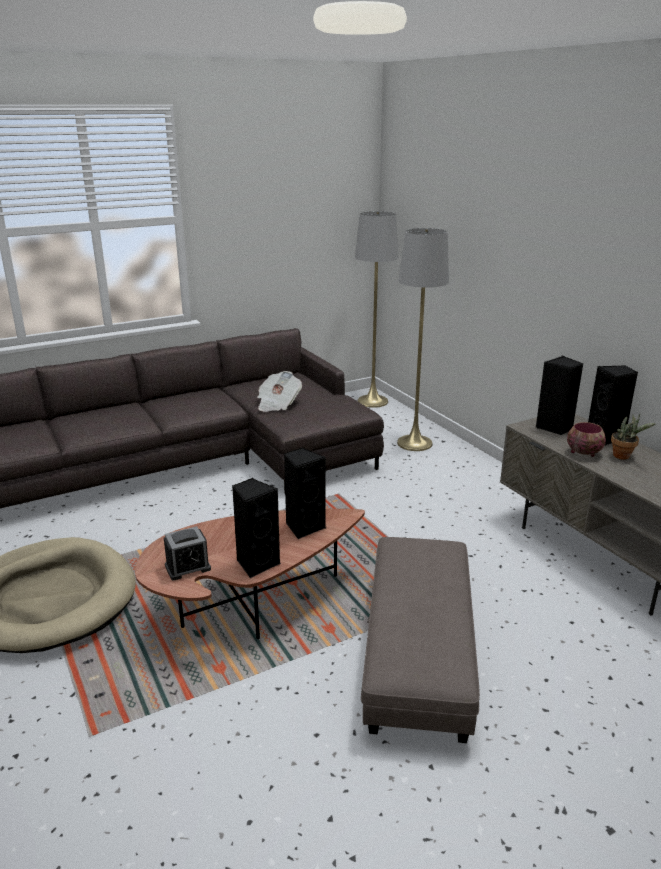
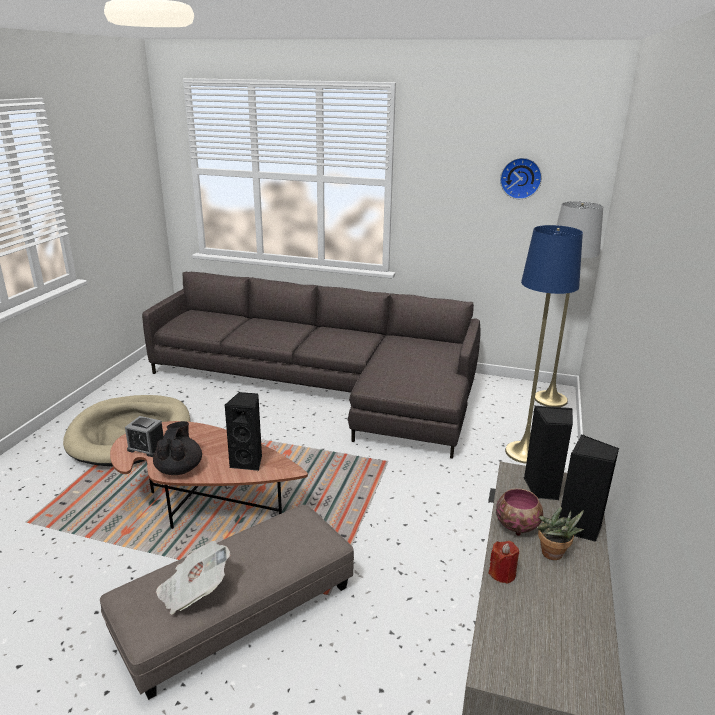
camera: 45 degrees right, 0 degrees up
black speaker [232,478,281,578] -> black teapot [153,421,202,475]
newspaper [257,371,302,412] -> newspaper moved to [156,541,230,615]
grey floor lamp [397,228,449,451] -> blue floor lamp [505,225,583,463]
none -> red candle [488,541,519,584]
none -> wall clock [500,158,542,199]

